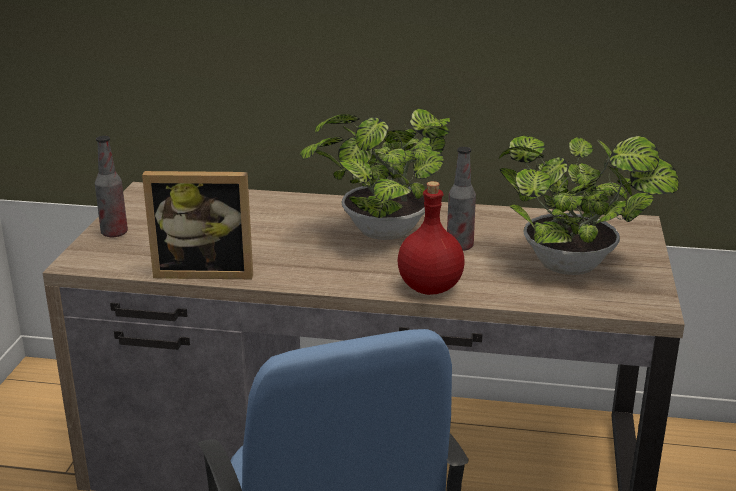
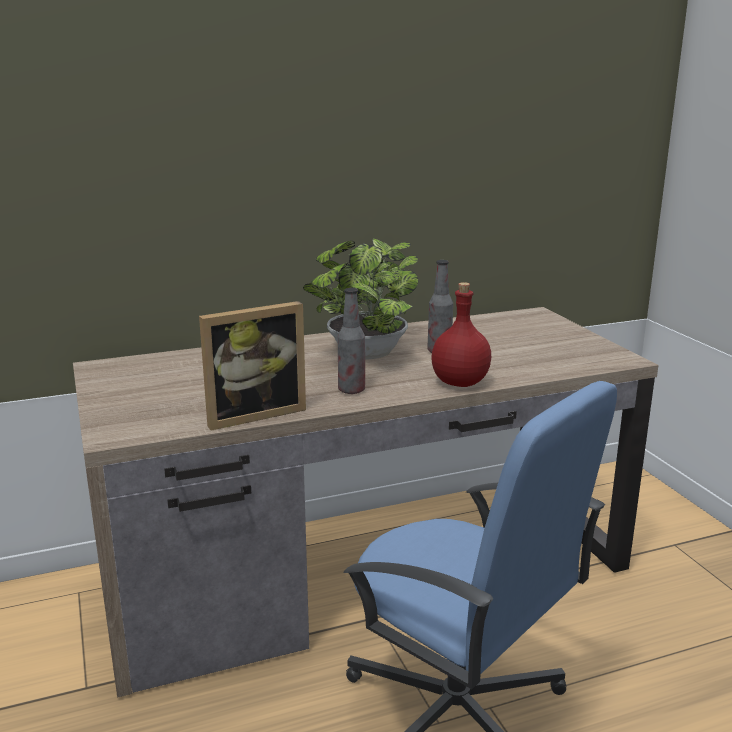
camera: 30 degrees left, 5 degrees down
bottle [95,136,128,237] -> bottle moved to [338,288,365,394]
potted plant [499,135,679,275] -> none

